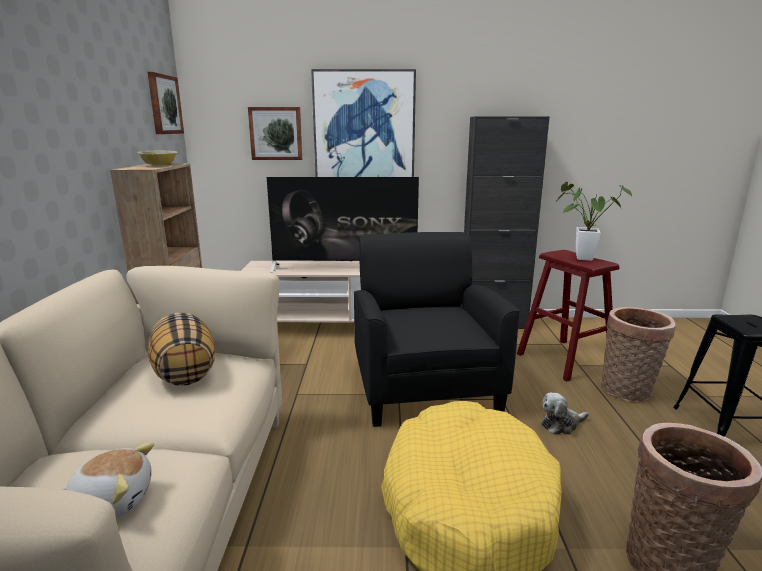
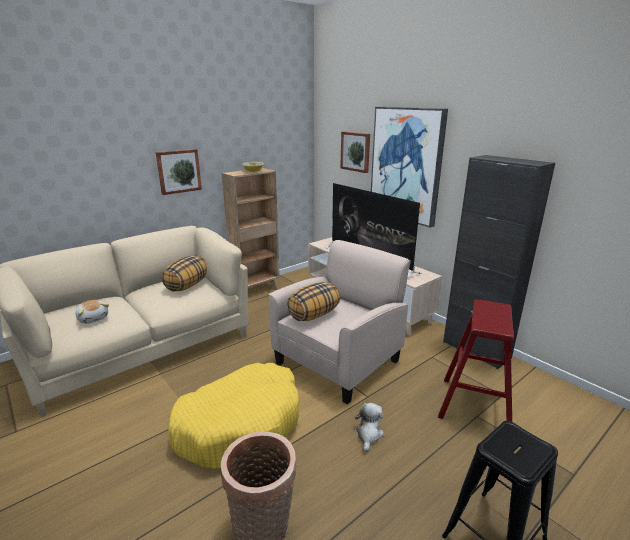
camera: 50 degrees right, 5 degrees up
picture [148,72,184,134] -> picture moved to [156,149,202,195]
black armchair [354,232,520,427] -> beige armchair [269,240,411,404]
plush toy [541,392,589,434] -> plush toy turned 75 degrees clockwise [355,403,384,452]
potted plant [555,182,632,261] -> none
basket [601,307,676,402] -> none
none -> pillow [287,282,340,321]

